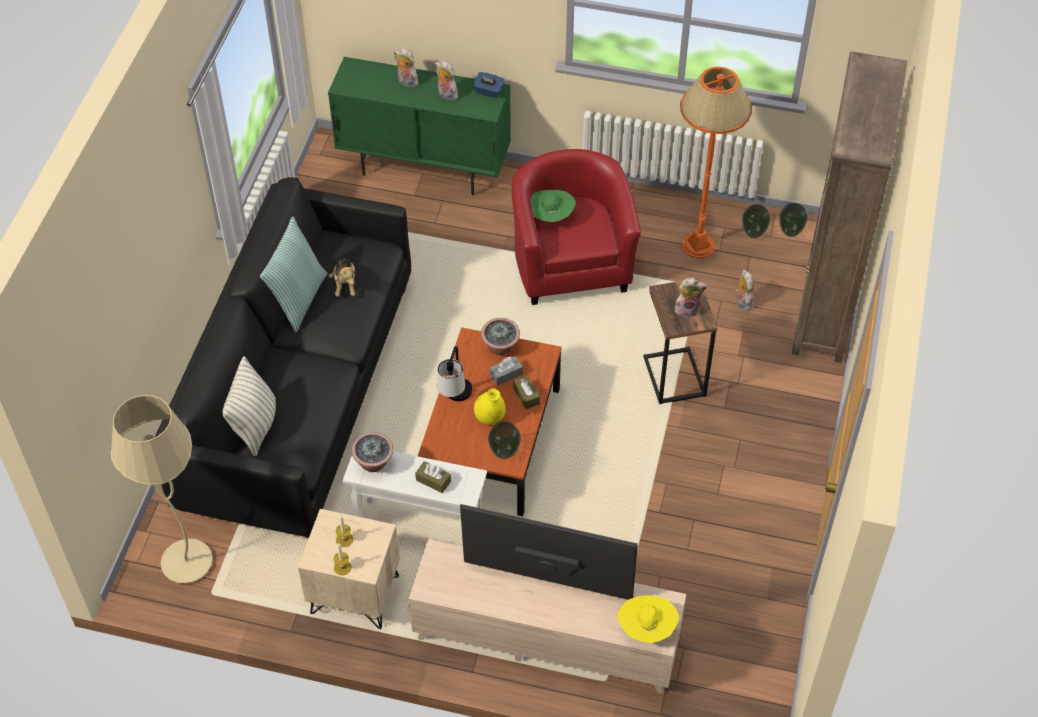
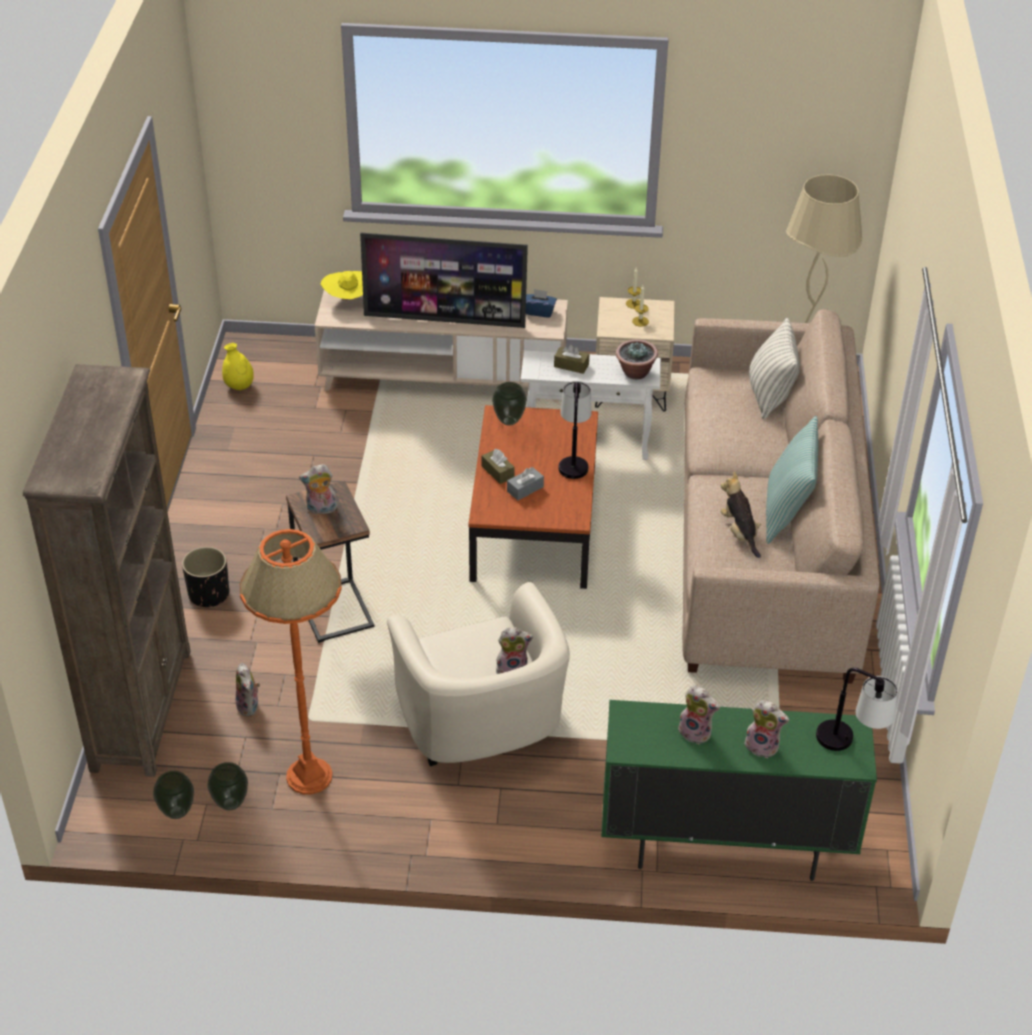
camera: 170 degrees right, 10 degrees down
black sofa [155,177,411,538] -> beige sofa [682,309,879,684]
blue tissue box [473,72,505,98] -> blue tissue box moved to [526,289,557,318]
yellow vase [474,388,506,425] -> yellow vase moved to [222,343,254,390]
potted plant [481,318,520,355] -> none
red armchair [512,149,641,305] -> beige armchair [387,582,570,766]
green hat [531,190,576,222] -> plush toy [496,628,533,674]
none -> black planter [182,547,229,608]
none -> table lamp [816,668,898,751]

